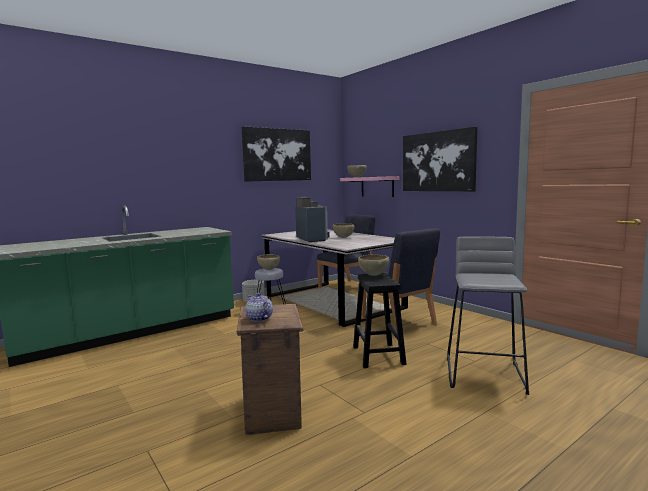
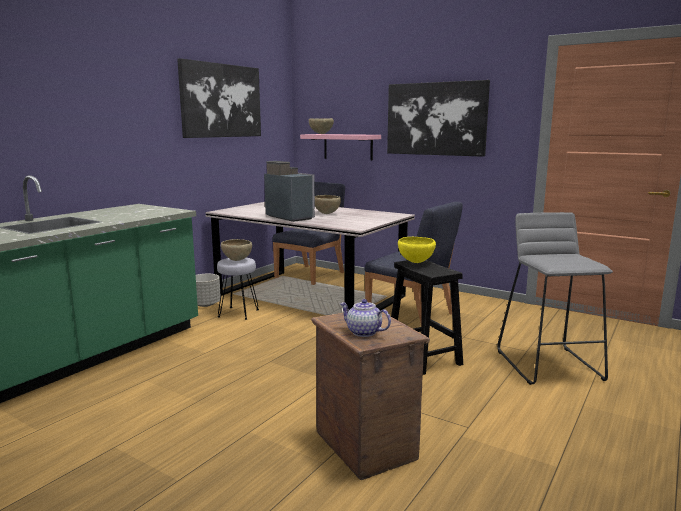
camera: 20 degrees left, 5 degrees up
brown bowl [358,254,389,276] -> yellow bowl [398,237,436,263]

